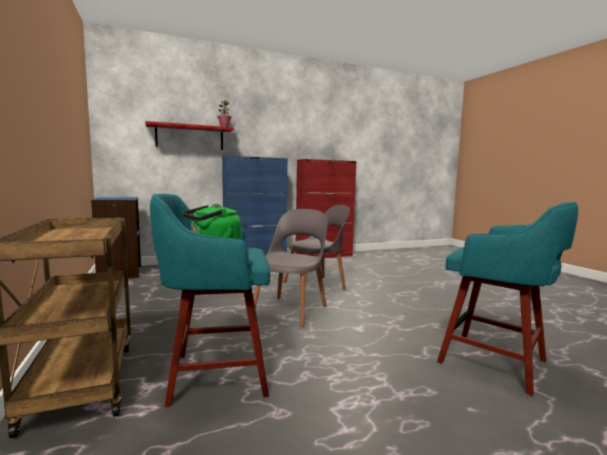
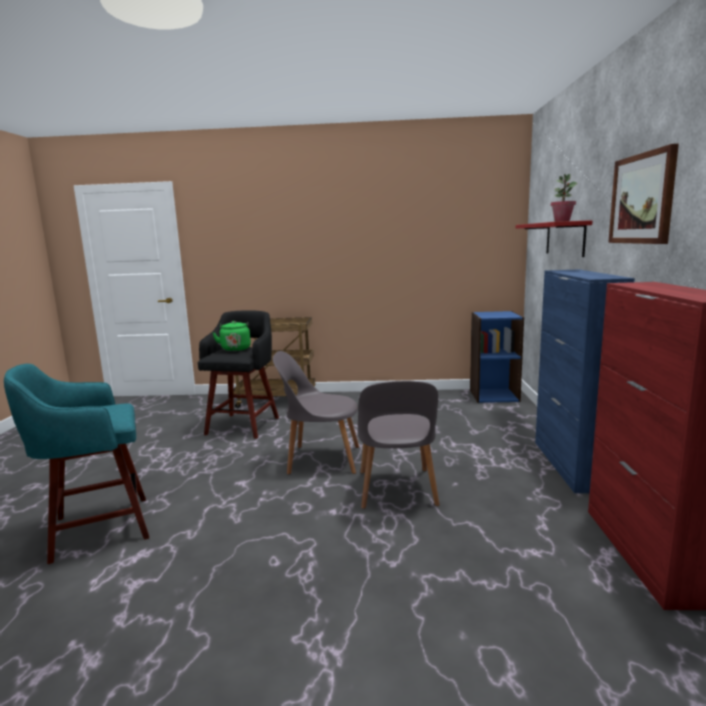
camera: 115 degrees right, 5 degrees up
turquoise stool [150,194,270,407] -> black stool [198,310,279,439]
grey chair [254,209,328,327] -> grey chair turned 135 degrees clockwise [273,351,359,475]
none -> picture [608,144,679,244]

